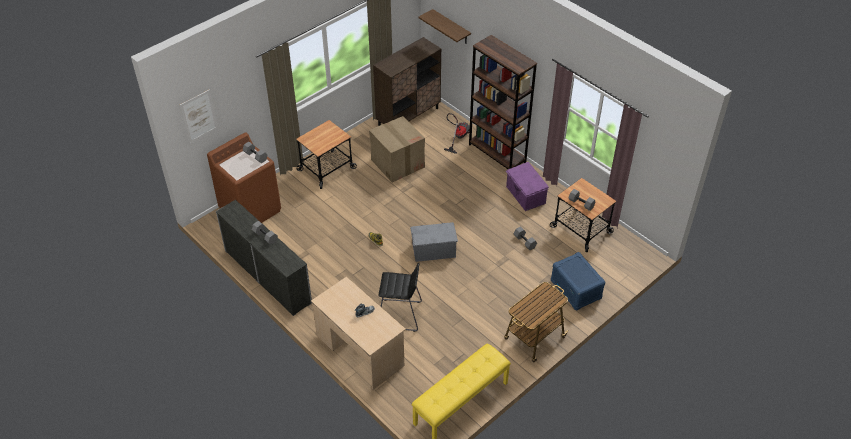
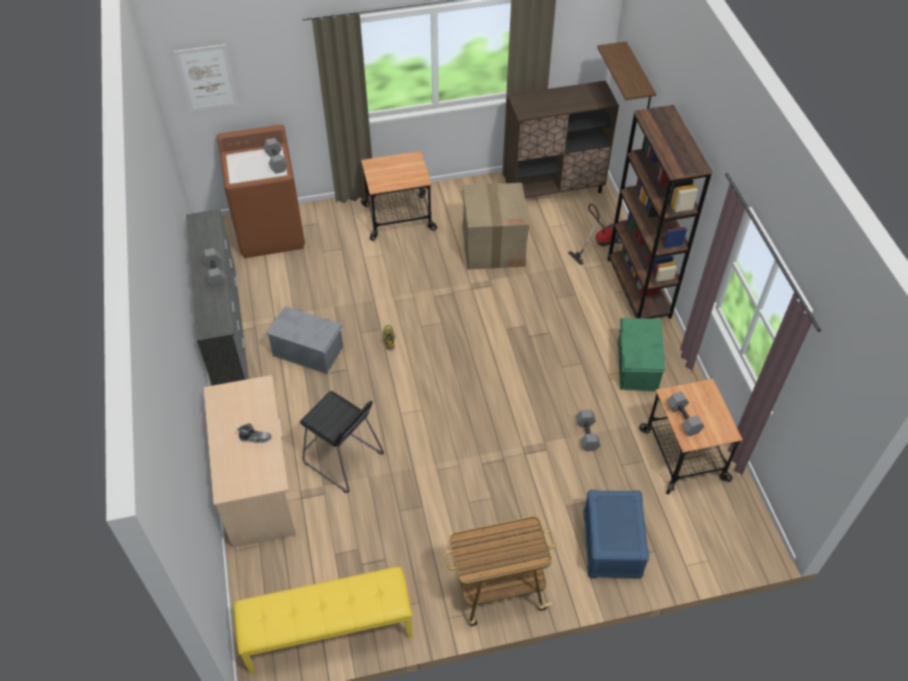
camera: 30 degrees right, 5 degrees up
grey storage box [410,222,458,262] -> grey storage box moved to [266,306,343,374]
purple storage box [506,162,549,211] -> green storage box [618,318,665,392]

